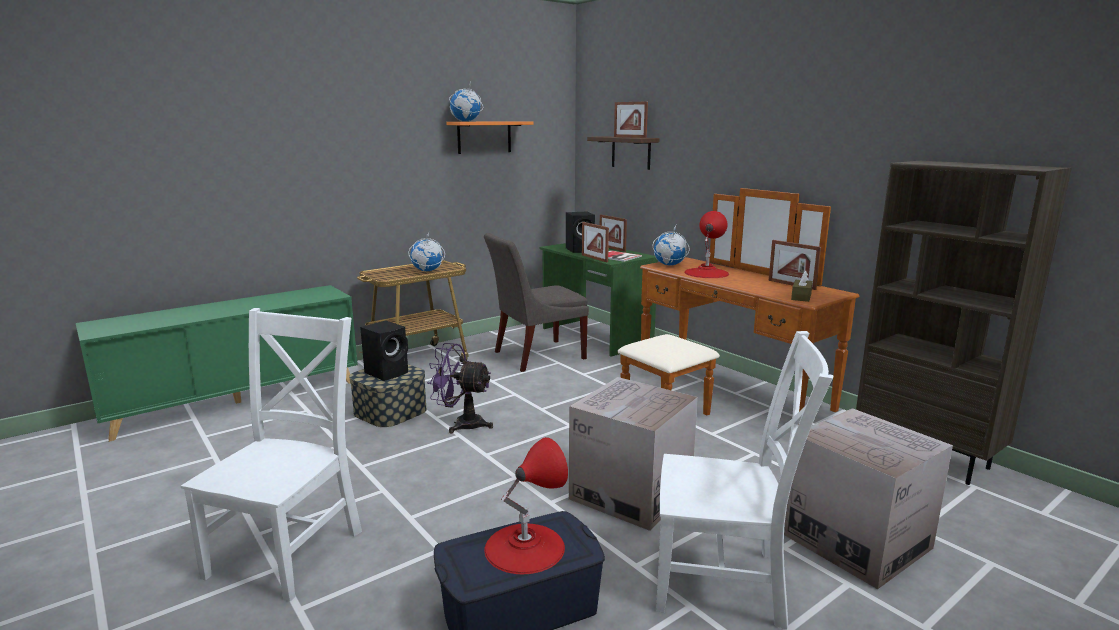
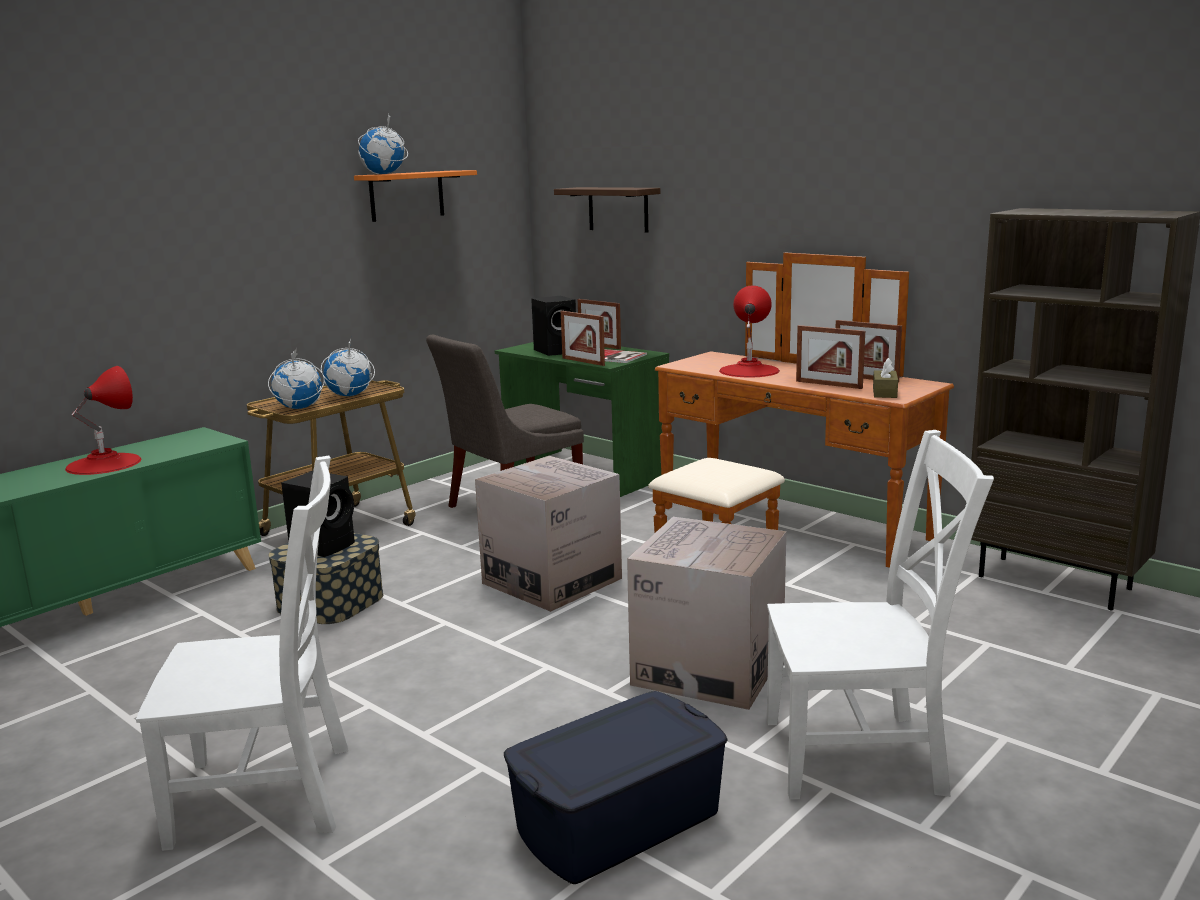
camera: 10 degrees left, 0 degrees up
white chair [181,308,362,602] -> white chair turned 75 degrees clockwise [136,456,349,851]
purple fan [427,343,493,433] -> none
red table lamp [484,437,568,574] -> red table lamp moved to [65,366,141,475]
picture frame [614,102,648,138] -> picture frame moved to [796,325,865,389]
globe [653,226,690,266] -> globe moved to [268,348,325,409]
cardboard box [784,408,953,589] -> cardboard box moved to [475,456,622,612]

